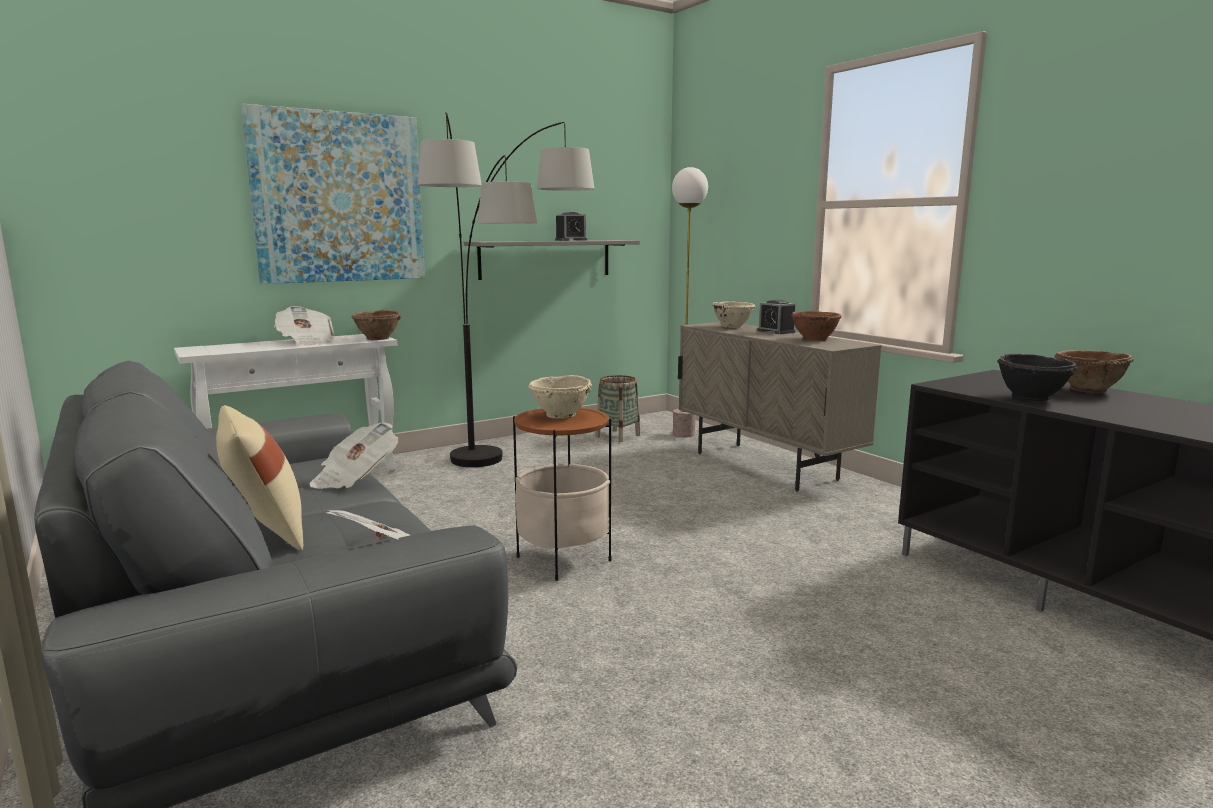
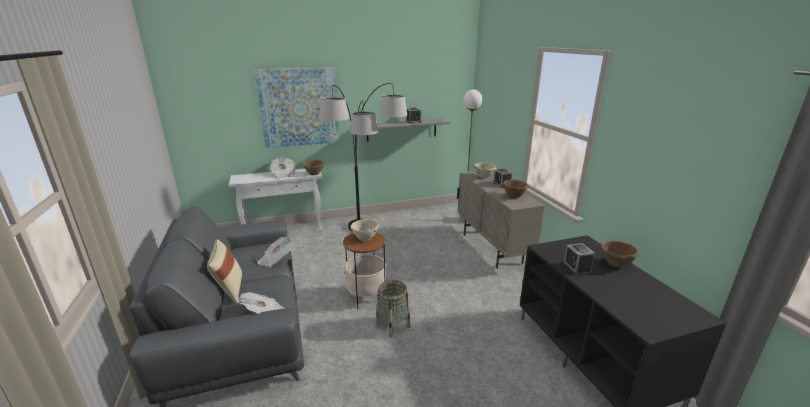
camera: 15 degrees right, 10 degrees up
basket [595,375,640,442] -> basket moved to [376,280,411,338]
black bowl [997,354,1077,401] -> alarm clock [563,243,595,276]

